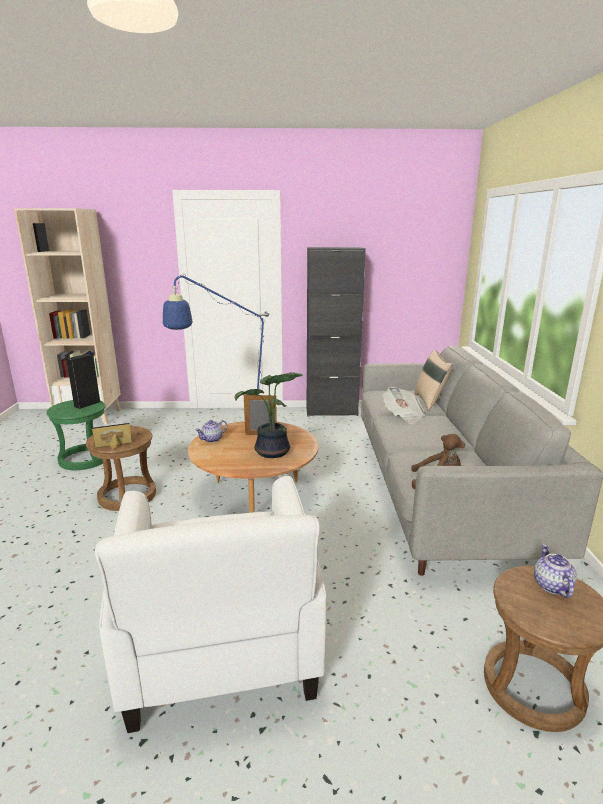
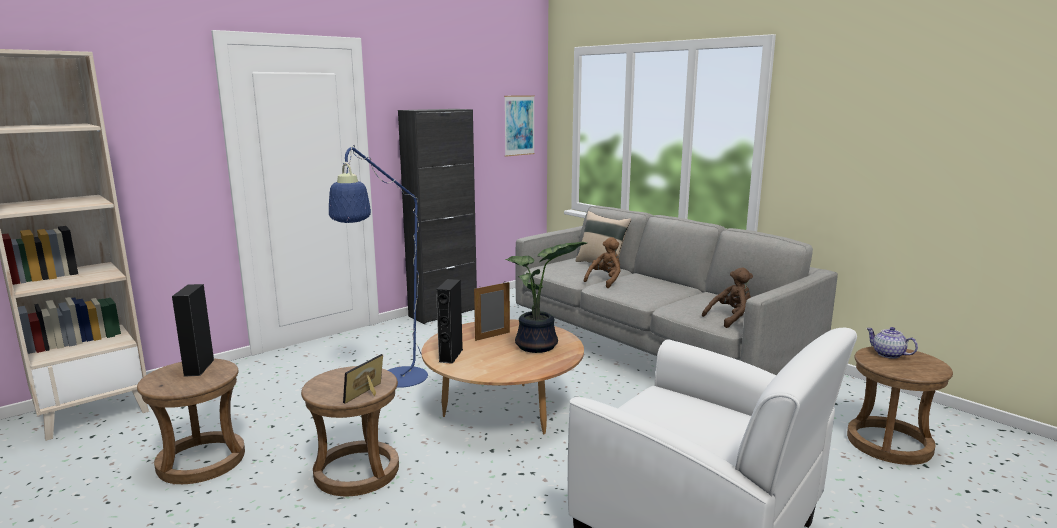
camera: 40 degrees left, 5 degrees down
green stool [46,400,105,470] -> brown stool [137,359,245,484]
teapot [196,420,227,443] -> black speaker [436,279,463,364]
newspaper [383,387,426,425] -> brown plush toy [584,237,620,288]
none -> picture [504,95,535,157]

